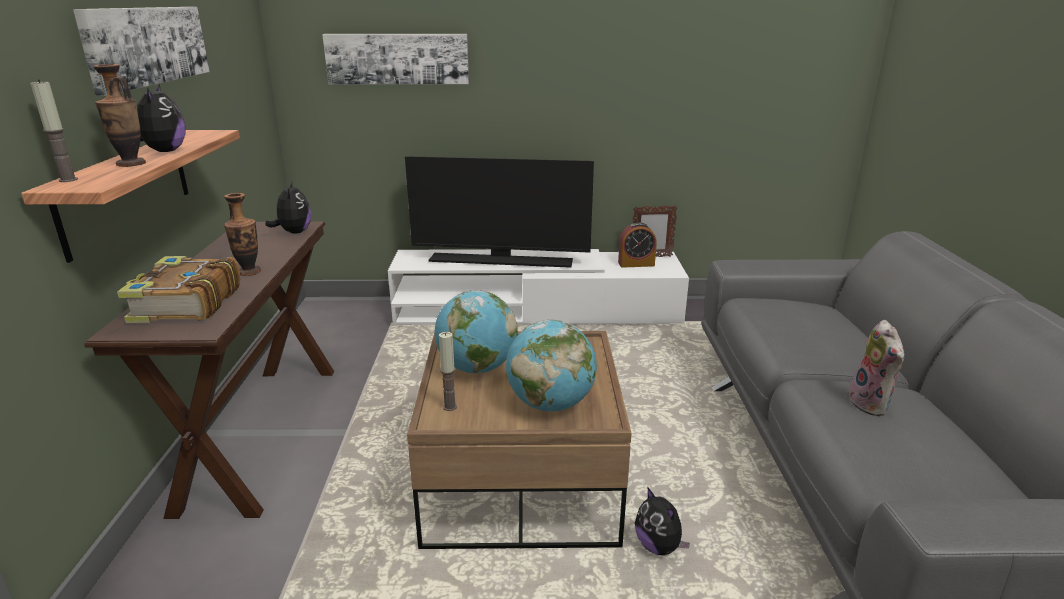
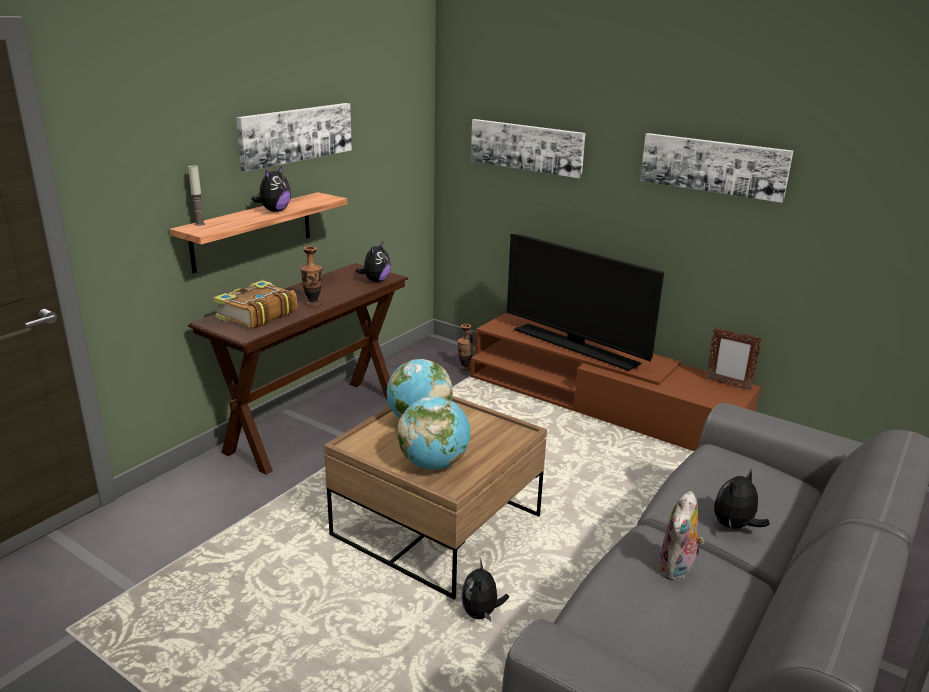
camera: 35 degrees right, 0 degrees up
vase [93,64,146,167] -> vase moved to [457,324,474,370]
white tv stand [388,249,689,325] -> brown tv stand [470,313,761,451]
candle [439,332,457,411] -> none
alarm clock [618,222,657,268] -> none
none -> picture [640,133,793,203]
none -> plush toy [714,470,770,529]

